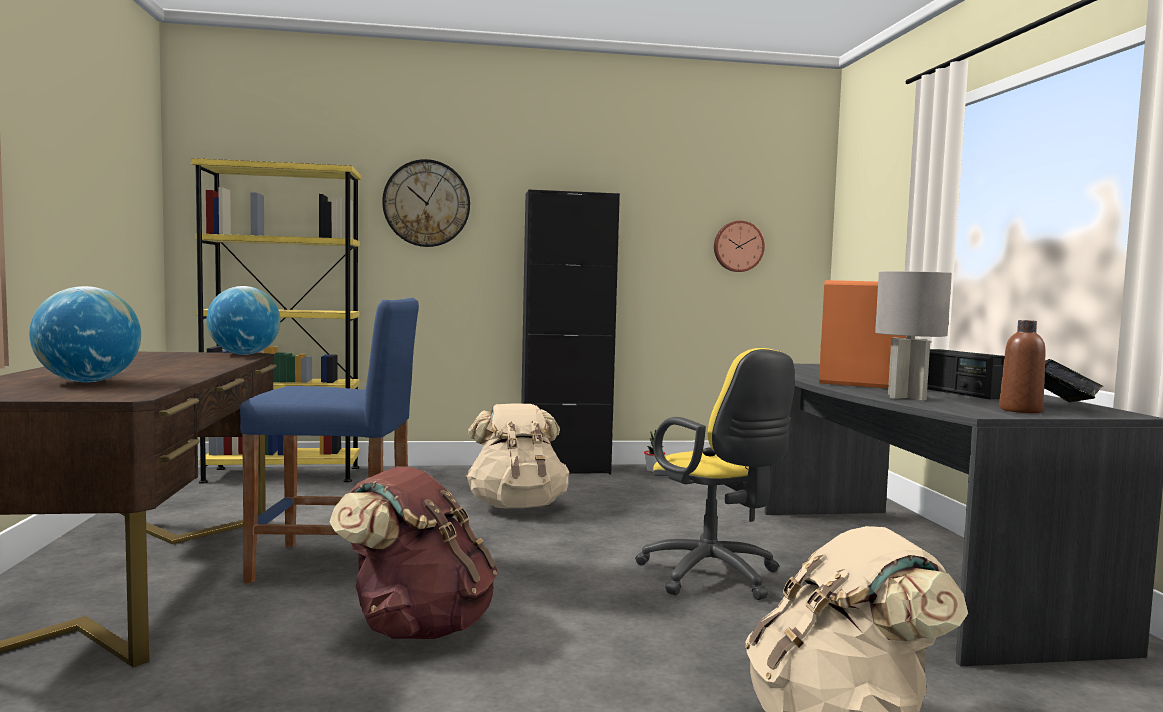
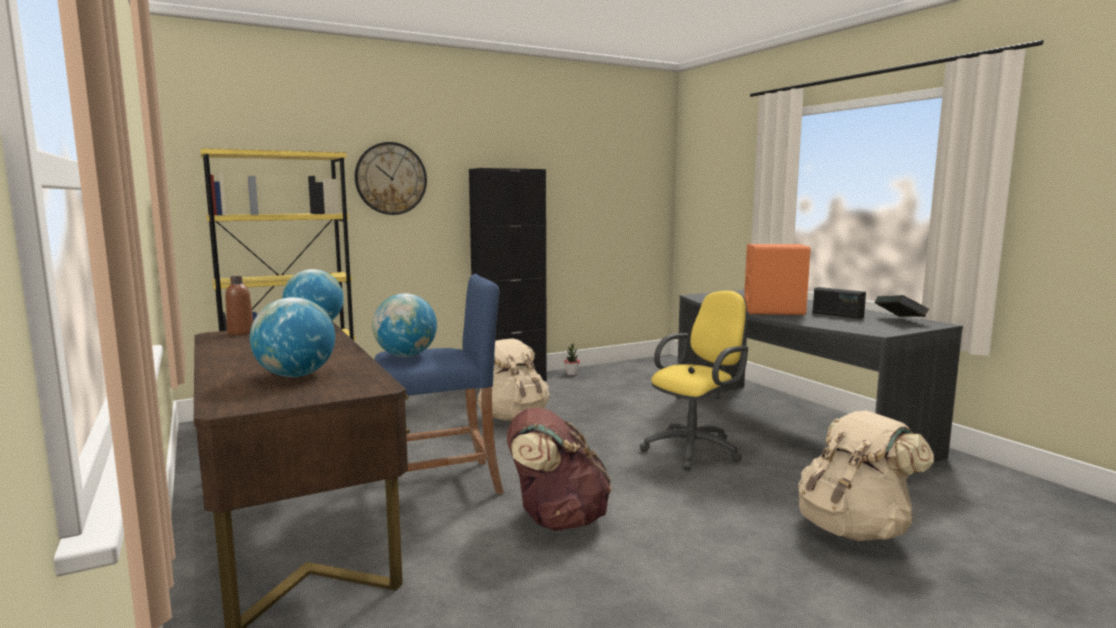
camera: 20 degrees left, 5 degrees up
yellow office chair [635,348,795,600] -> yellow office chair turned 75 degrees counterclockwise [640,291,748,470]
wall clock [714,221,765,272] -> none
grey table lamp [875,271,952,400] -> none
brown bottle [999,320,1046,413] -> brown bottle moved to [225,276,253,335]
none -> globe [372,293,437,357]

